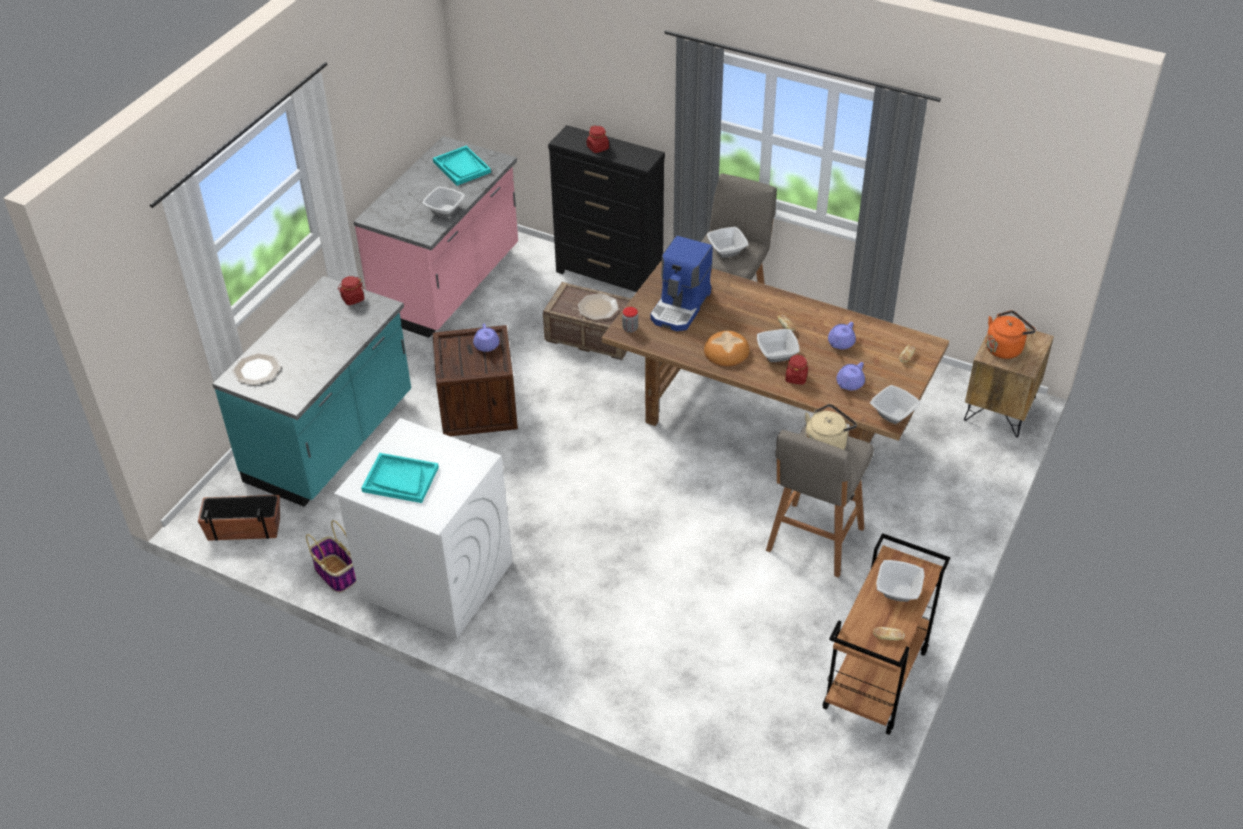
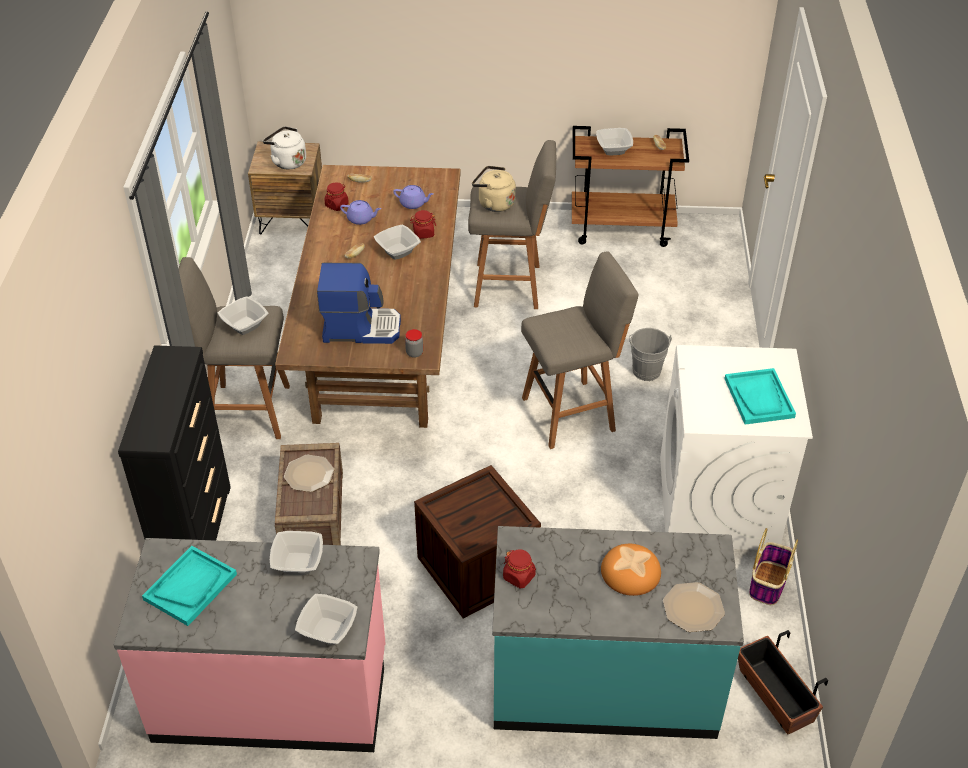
camera: 115 degrees left, 0 degrees up
purple teapot [473,323,500,352] -> none
red jar [587,125,609,153] -> red jar moved to [324,183,349,211]
bread [704,331,750,366] -> bread moved to [601,544,661,596]
bowl [870,385,921,424] -> bowl moved to [295,594,357,645]
orange kettle [986,310,1036,359] -> white kettle [263,126,306,169]
none -> grey stool [521,251,638,449]
none -> grey bucket [629,328,672,381]

